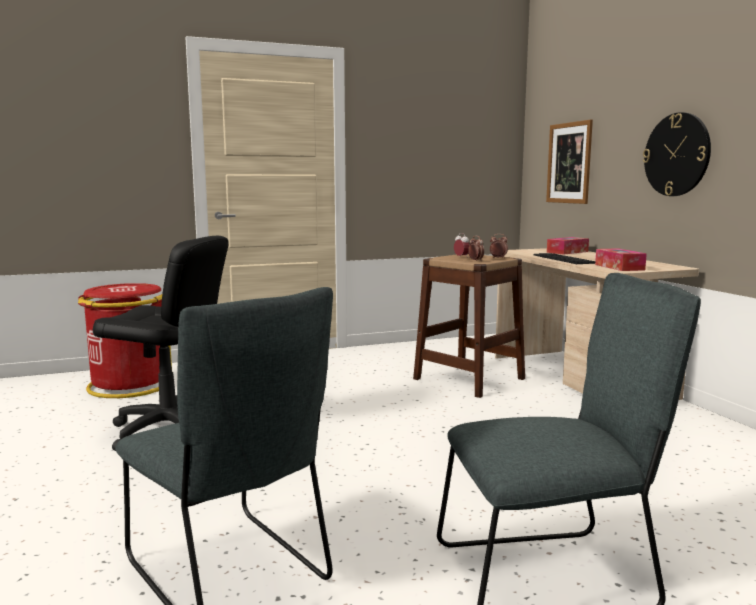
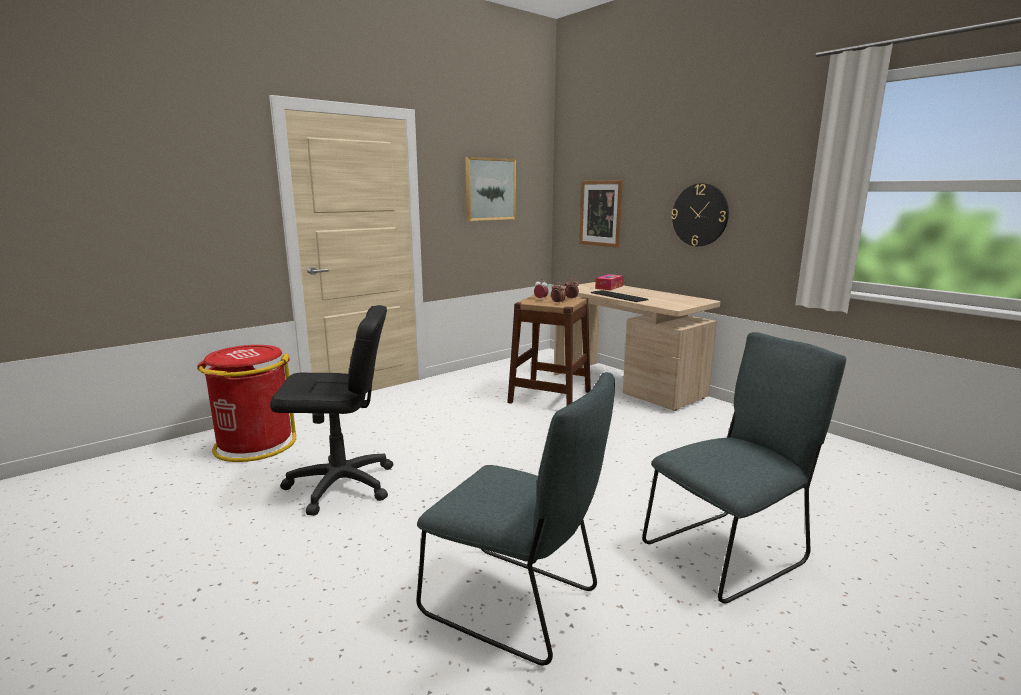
camera: 20 degrees left, 5 degrees up
tissue box [595,248,647,271] -> none
none -> picture [465,157,516,221]

